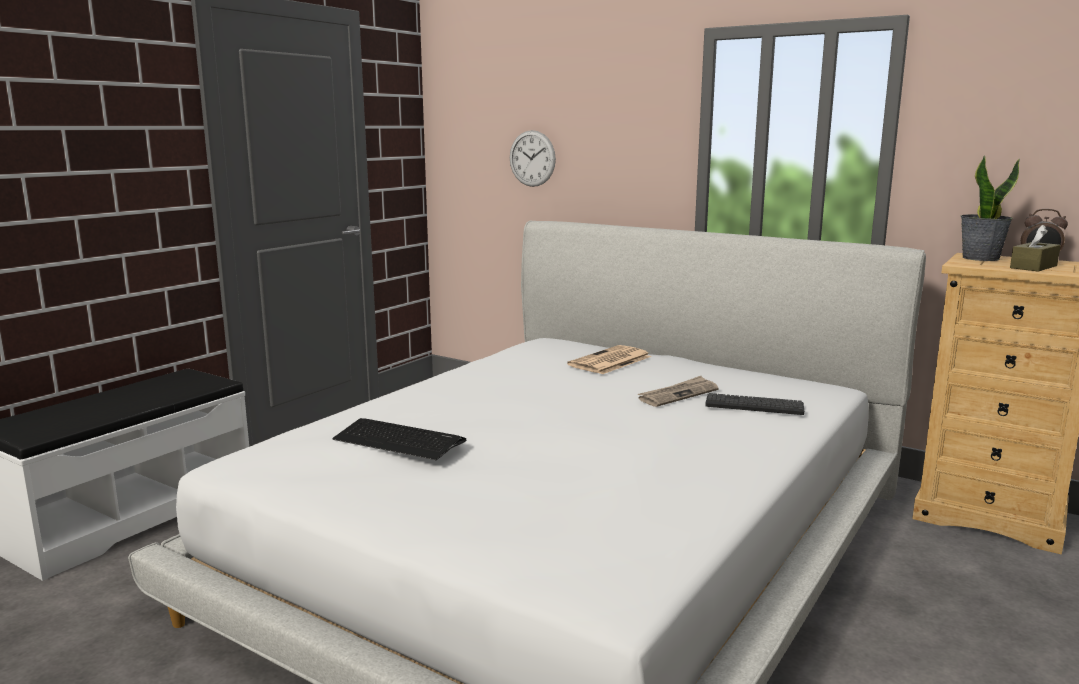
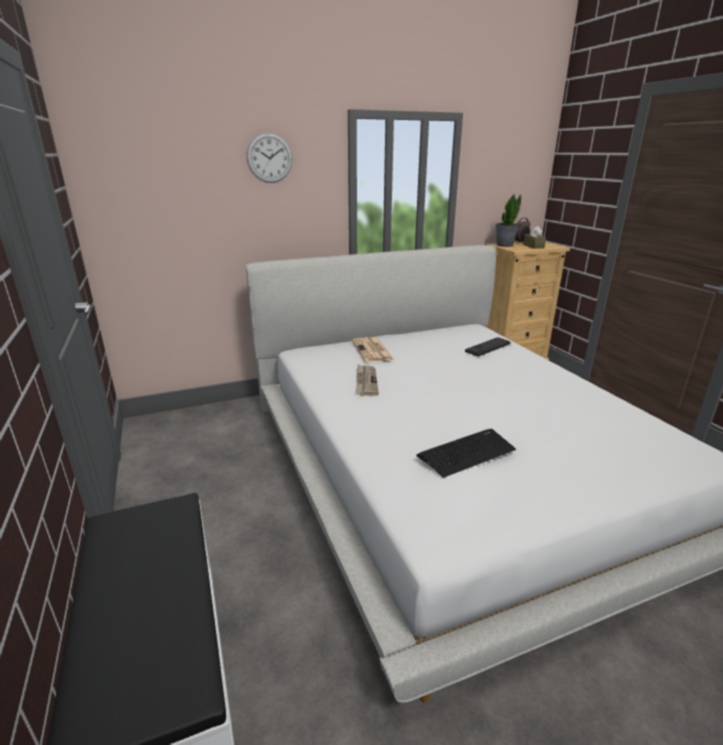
camera: 55 degrees left, 10 degrees up
wall clock [510,130,556,187] -> wall clock moved to [246,132,292,183]
newspaper [638,376,719,407] -> newspaper moved to [356,365,379,396]

